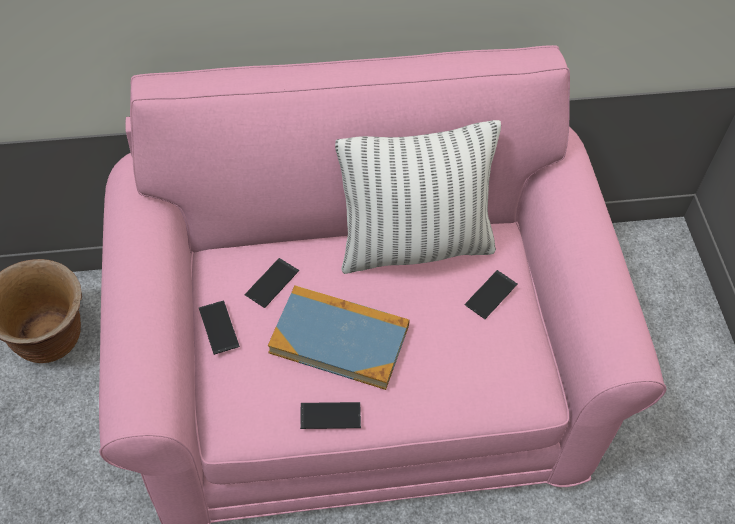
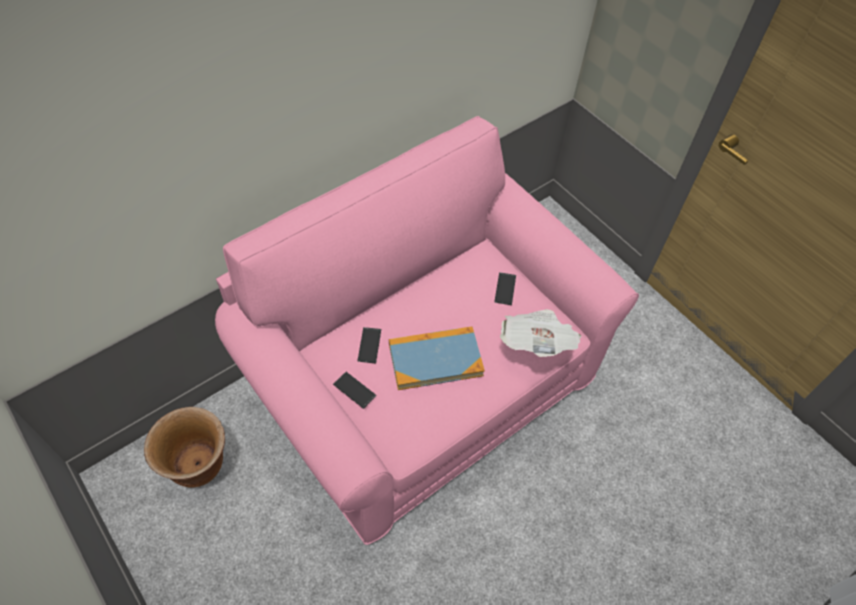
camera: 30 degrees left, 0 degrees up
phone [300,402,361,429] -> none
pillow [335,120,501,274] -> none
none -> newspaper [500,309,582,357]

